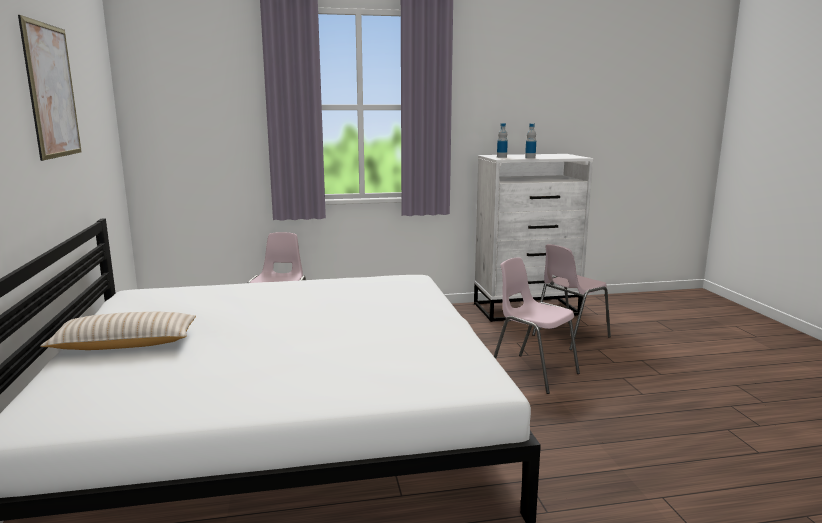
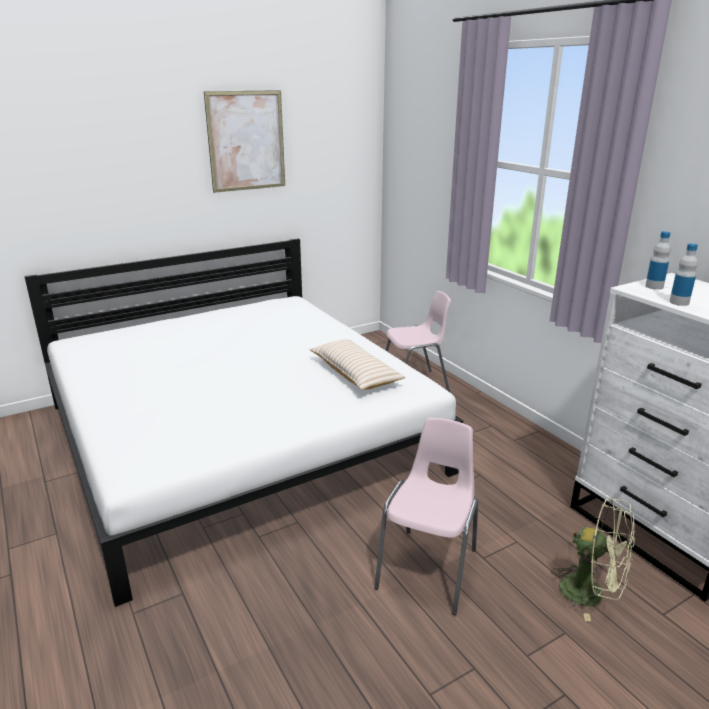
camera: 70 degrees right, 10 degrees up
beige pillow [40,312,196,350] -> beige pillow moved to [309,339,405,390]
pink chair [532,244,611,350] -> green fan [551,497,635,622]

